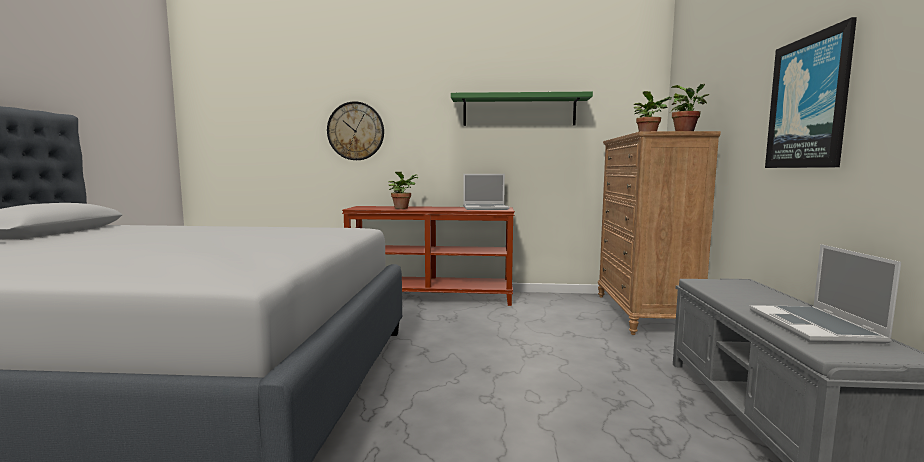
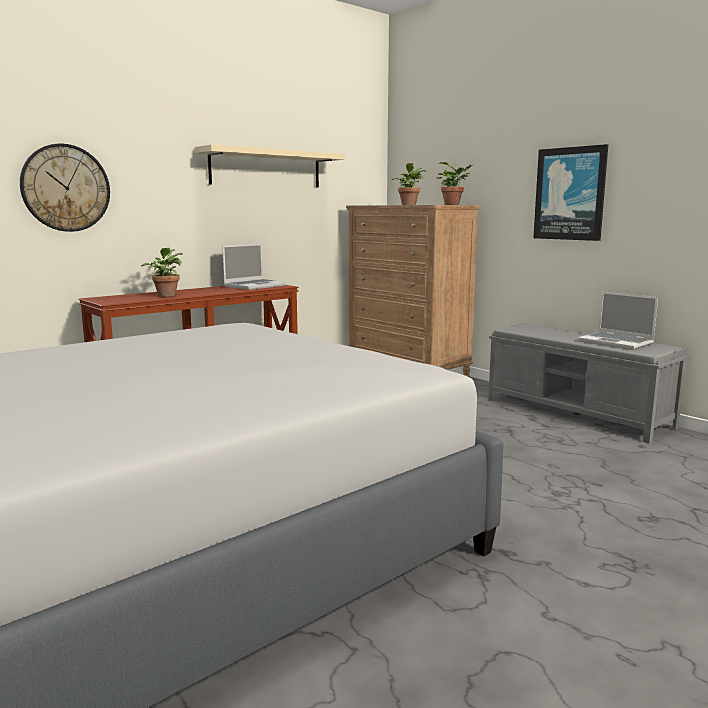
camera: 45 degrees left, 5 degrees up
green shelf [451,92,593,126] -> beige shelf [195,144,345,187]

